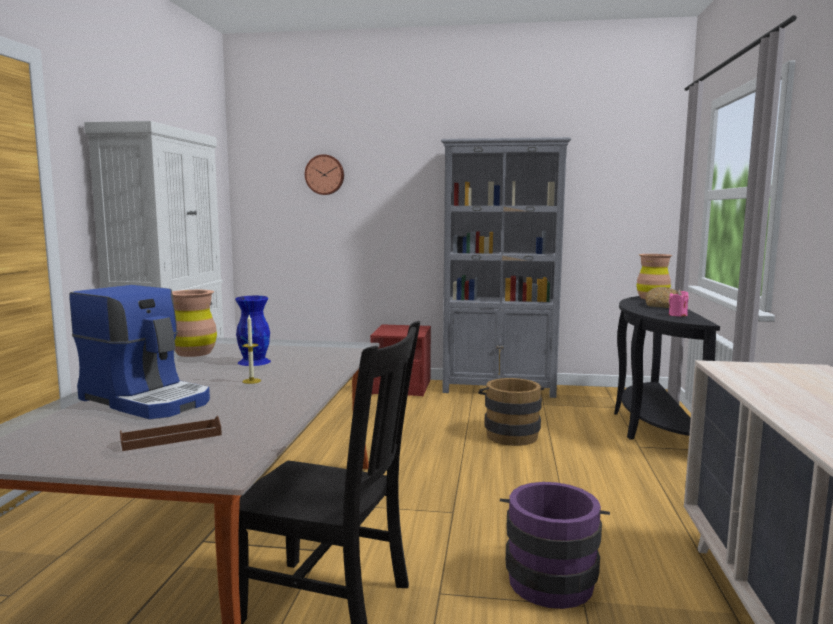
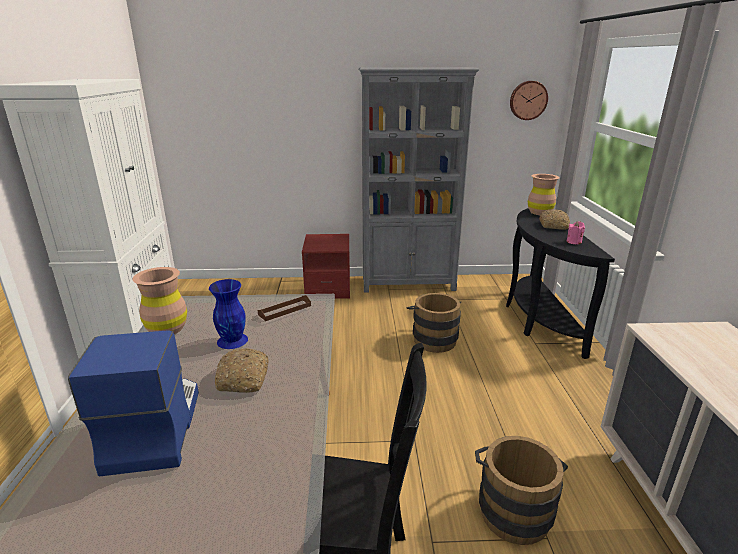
camera: 10 degrees left, 15 degrees up
coffee machine [69,285,210,419] -> coffee machine turned 120 degrees counterclockwise [68,330,199,476]
brown tray [120,416,222,451] -> brown tray moved to [257,295,311,321]
candle [242,315,261,384] -> bread [215,348,268,393]
wall clock [305,154,344,195] -> wall clock moved to [510,81,548,120]
purple bucket [500,482,610,609] -> brown bucket [475,436,568,545]

